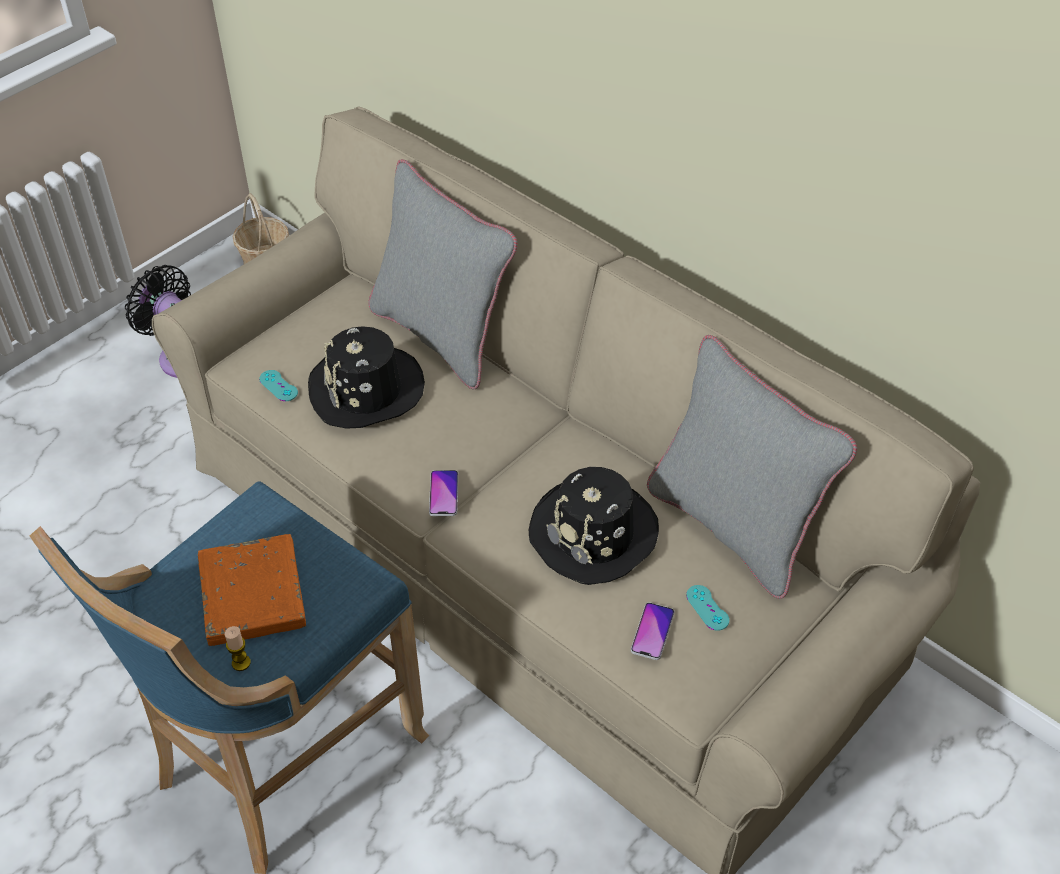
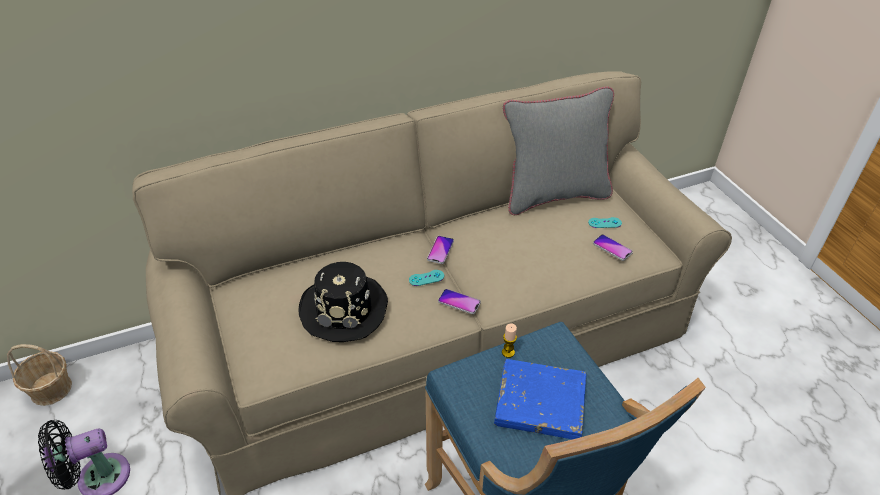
camera: 65 degrees left, 5 degrees down
orange book [198,534,306,646] -> blue book [494,359,586,439]
candle [225,626,251,671] -> candle moved to [502,323,517,358]
turquoise game controller [259,370,298,401] -> turquoise game controller moved to [409,270,444,286]
grey pillow [368,159,517,390] -> none
black hat [529,467,659,585] -> none
none -> phone [427,236,454,264]

